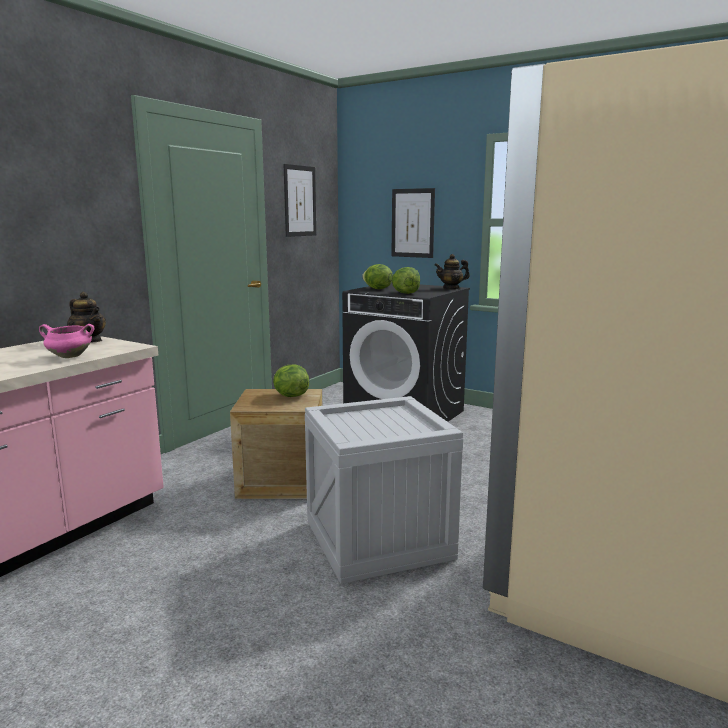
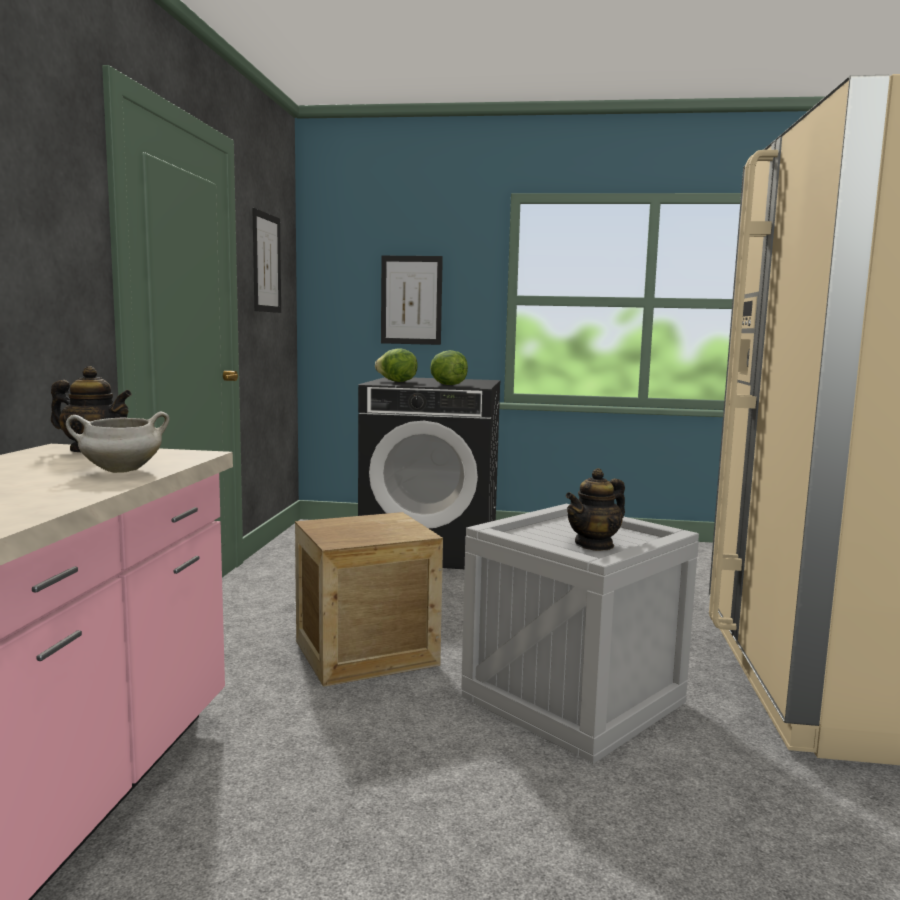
camera: 25 degrees left, 5 degrees down
pink cooking pot [39,324,94,358] -> white cooking pot [66,412,169,473]
lettuce [273,364,309,397] -> none
teapot [435,254,470,290] -> teapot moved to [566,468,625,551]

